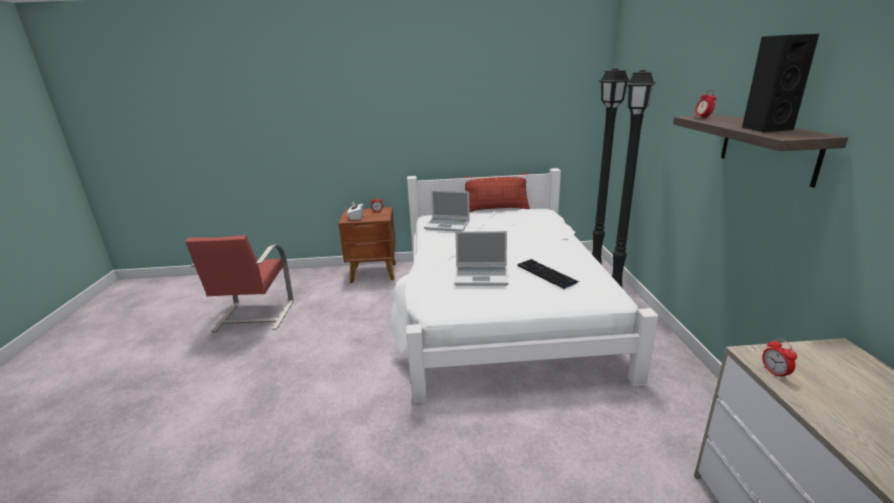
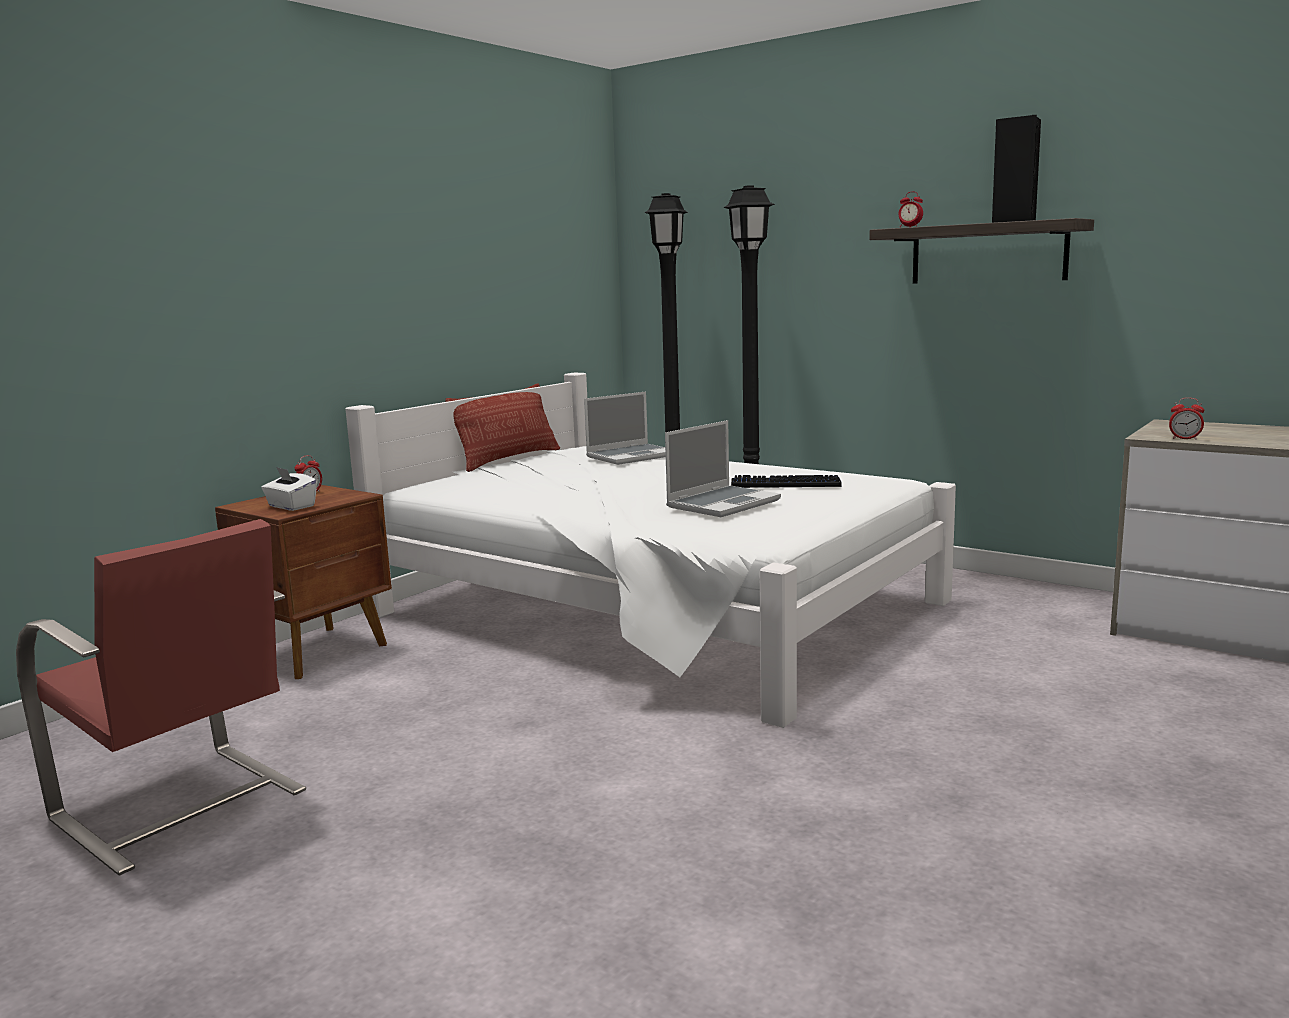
camera: 50 degrees left, 10 degrees down
laptop [424,190,470,232] -> laptop moved to [584,392,666,465]

